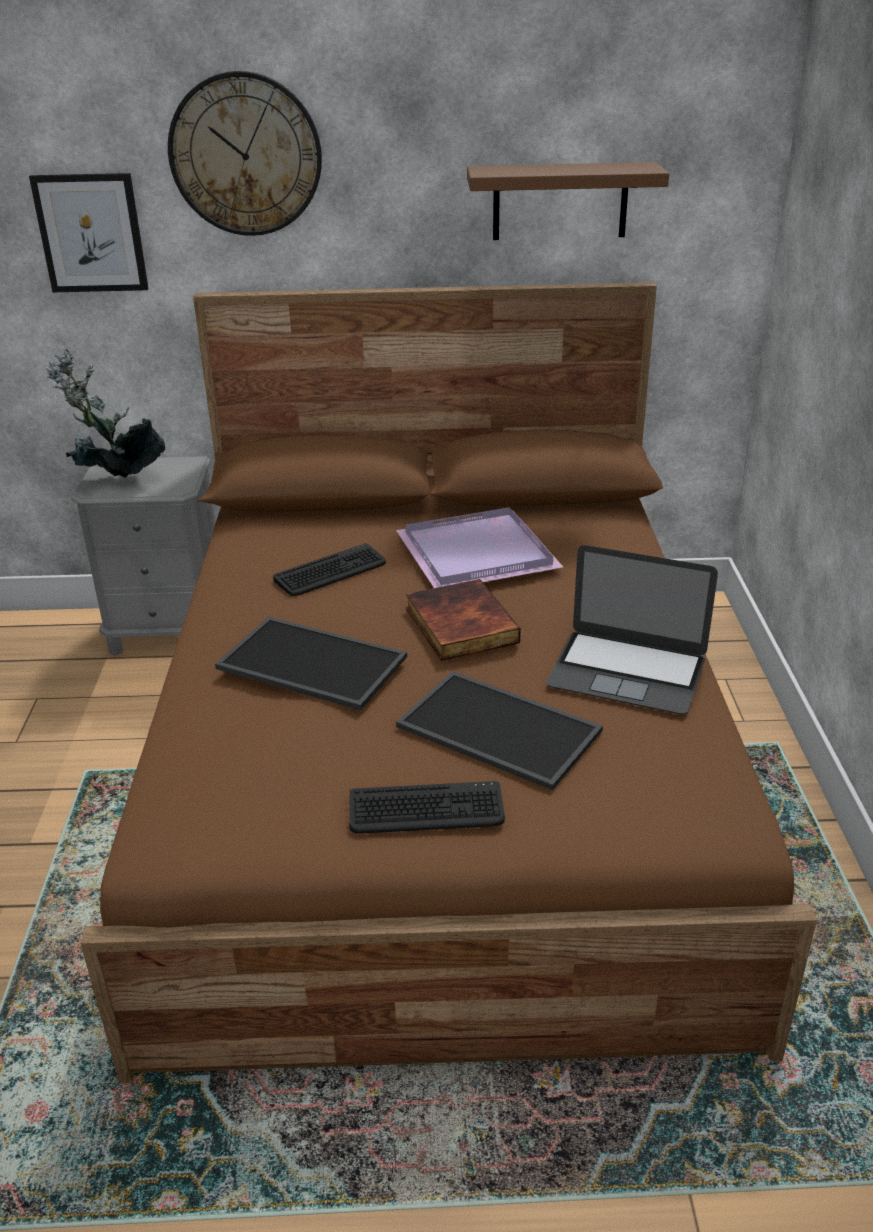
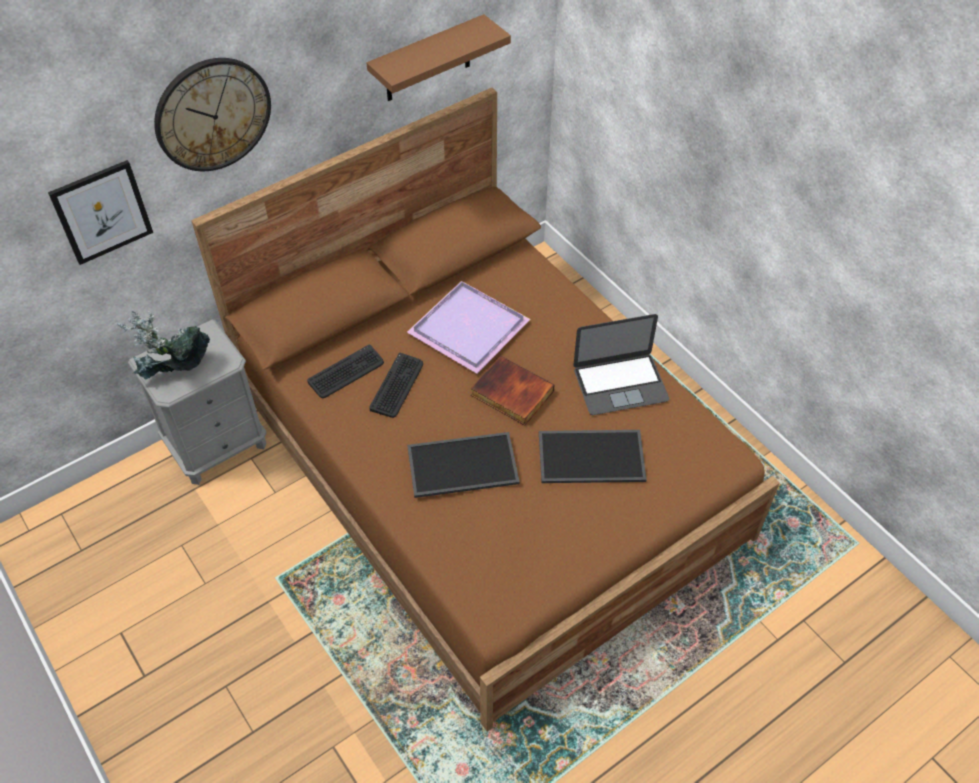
camera: 35 degrees left, 20 degrees up
keyboard [349,781,505,834] -> keyboard moved to [307,345,384,398]

